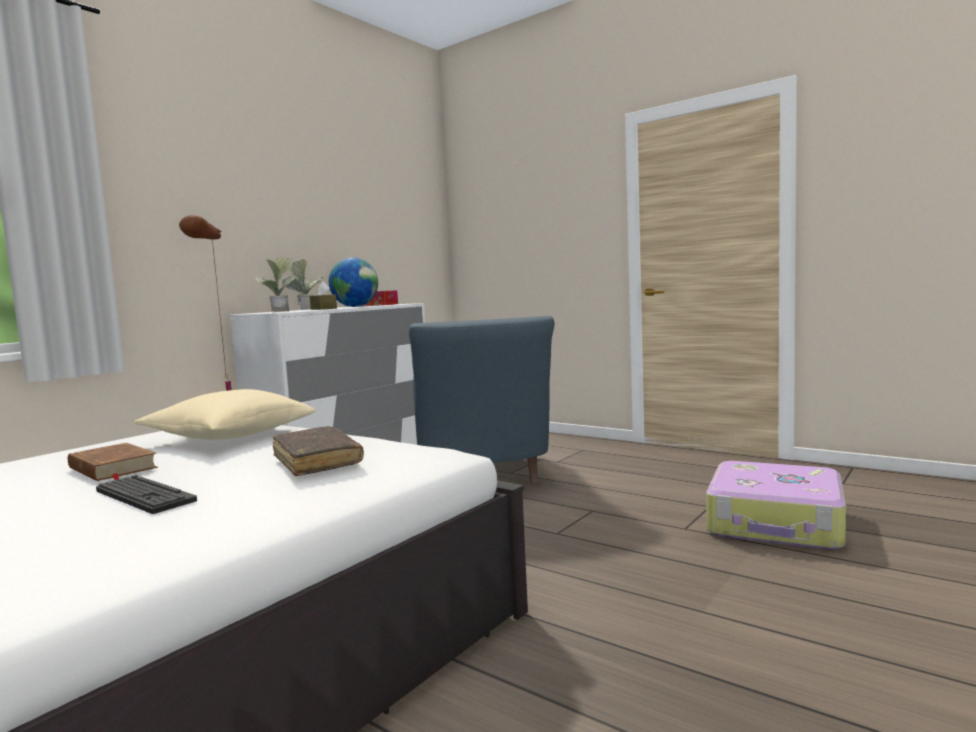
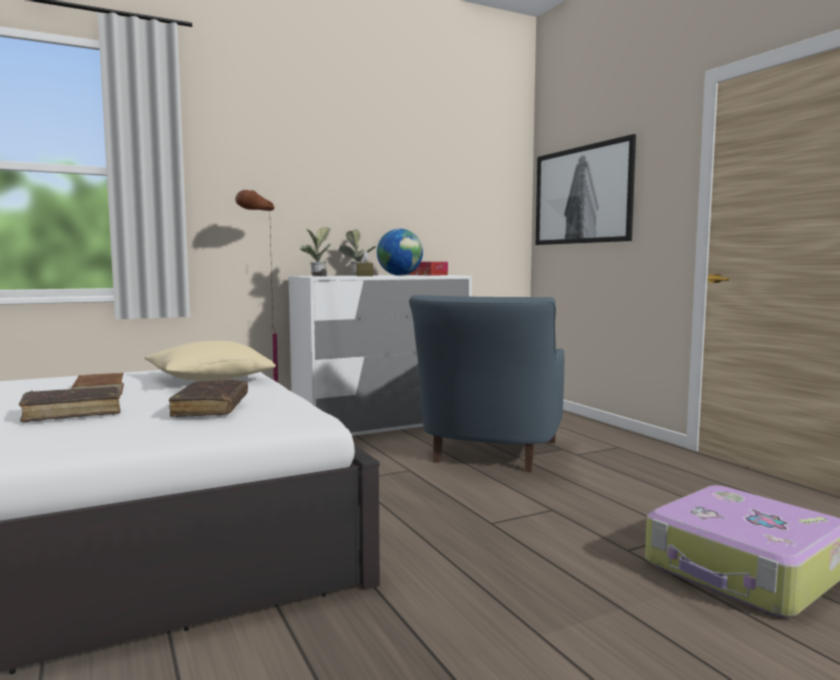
camera: 25 degrees right, 0 degrees up
keyboard [96,475,197,514] -> brown book [19,386,121,422]
none -> picture [536,134,636,245]

